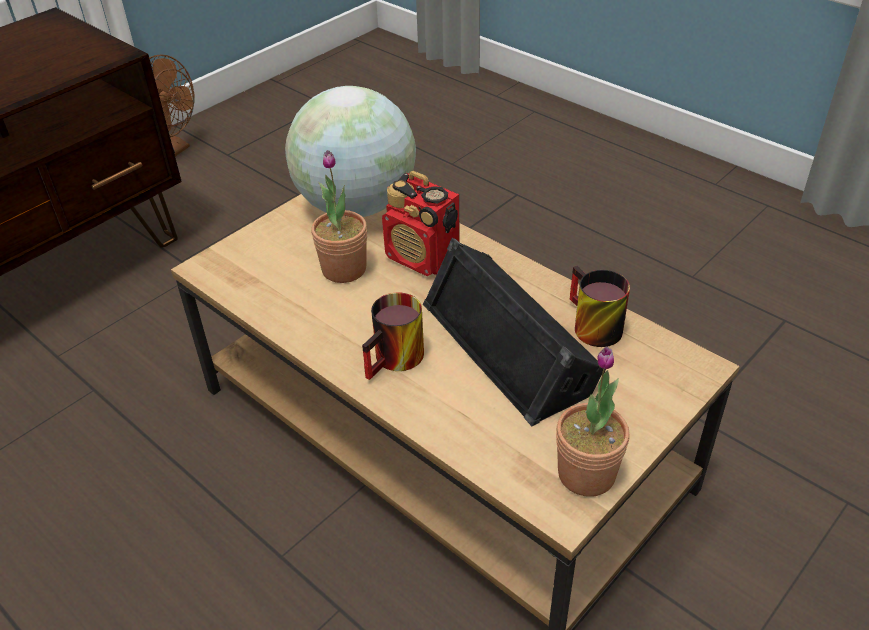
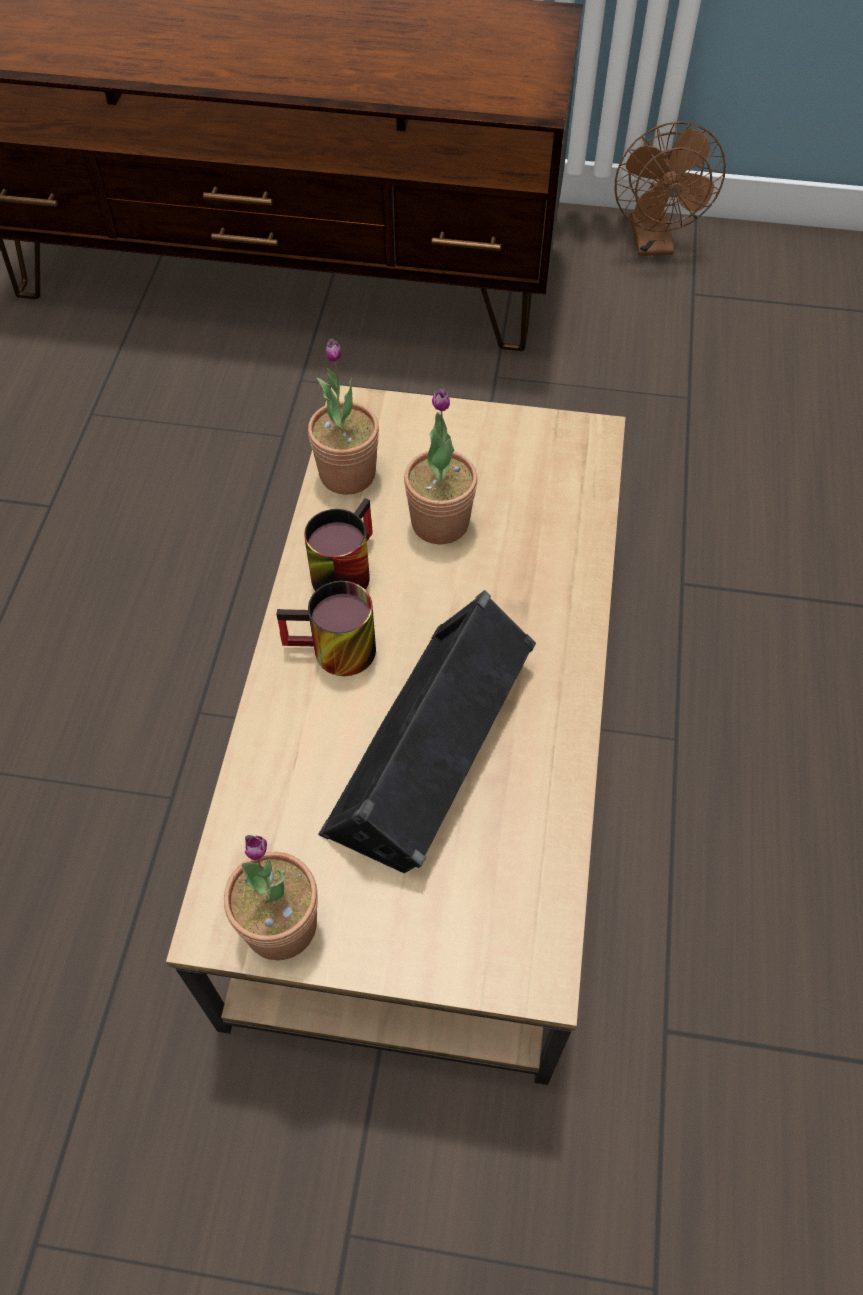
camera: 55 degrees right, 15 degrees up
globe [285,86,416,217] -> none
radio [382,171,460,276] -> none
mug [570,266,630,347] -> mug moved to [304,498,373,591]
none -> potted plant [308,338,379,495]

